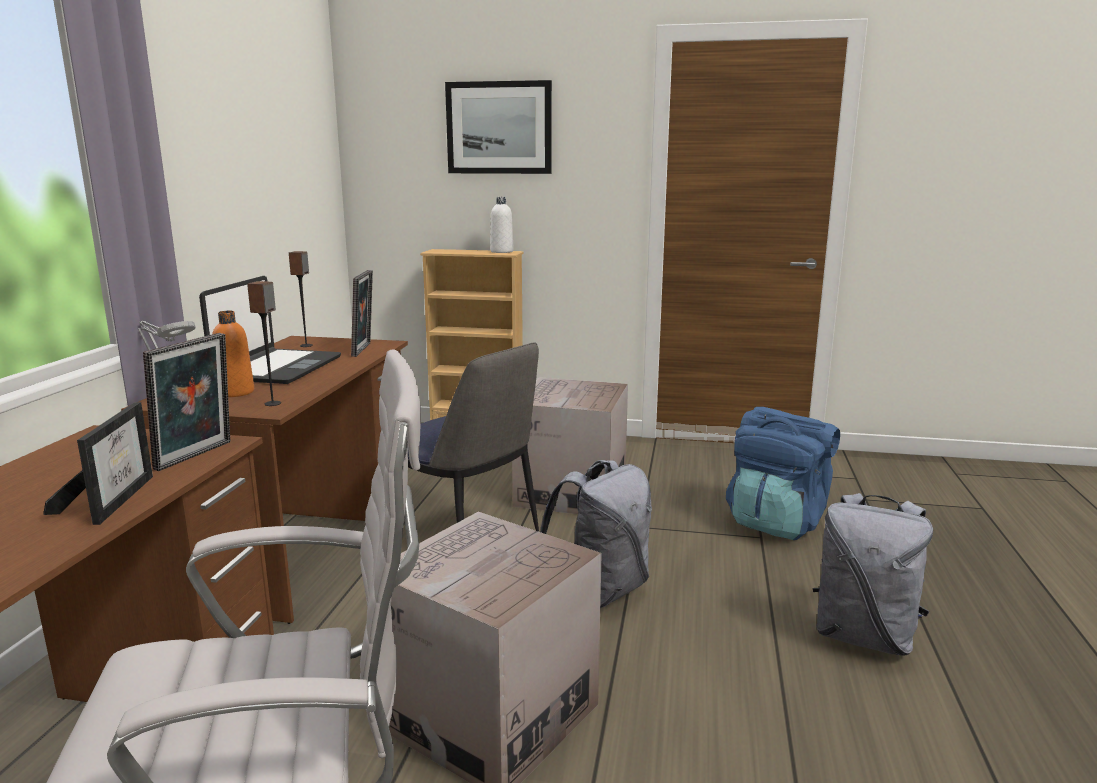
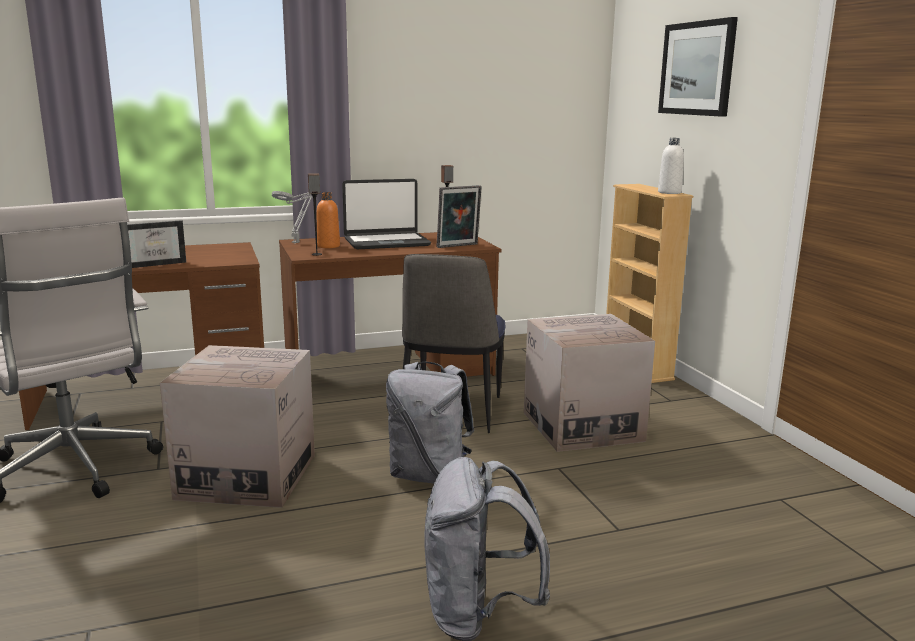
camera: 60 degrees right, 0 degrees up
picture frame [143,333,230,471] -> none
blue backpack [726,407,840,540] -> none

